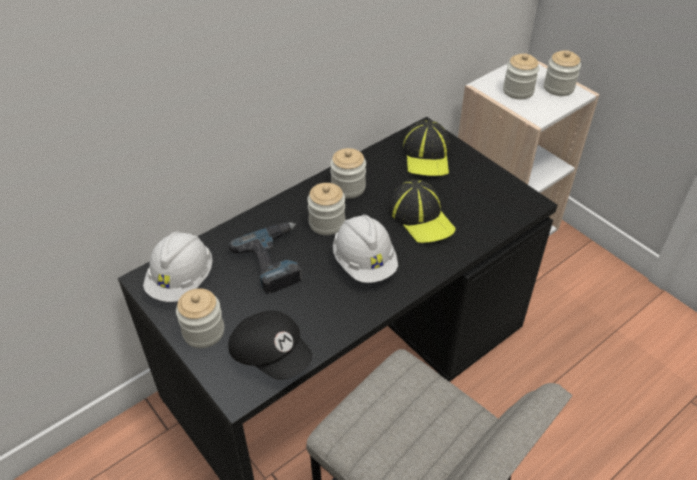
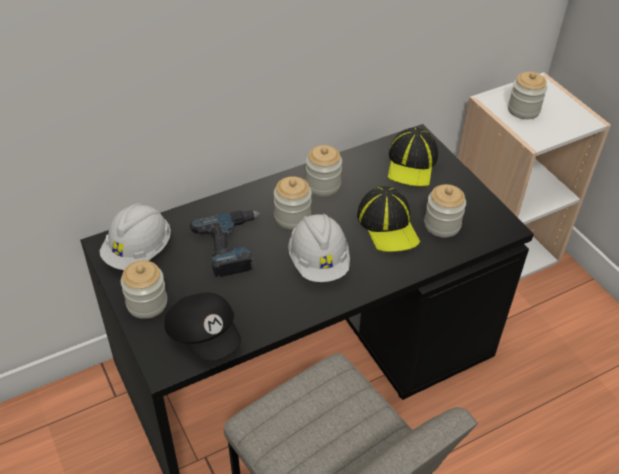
camera: 10 degrees right, 0 degrees up
jar [544,50,581,96] -> jar moved to [424,184,466,238]

